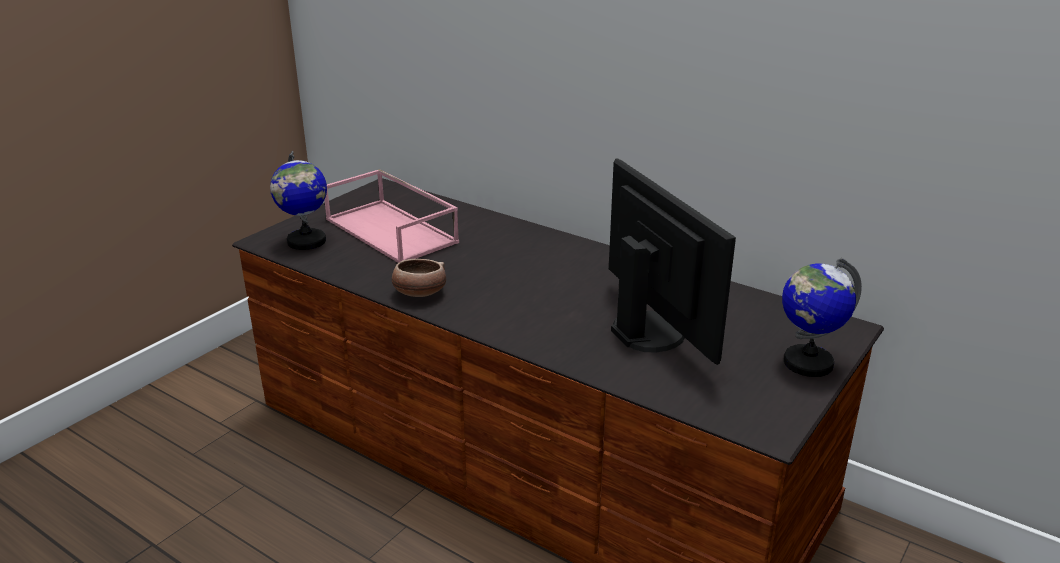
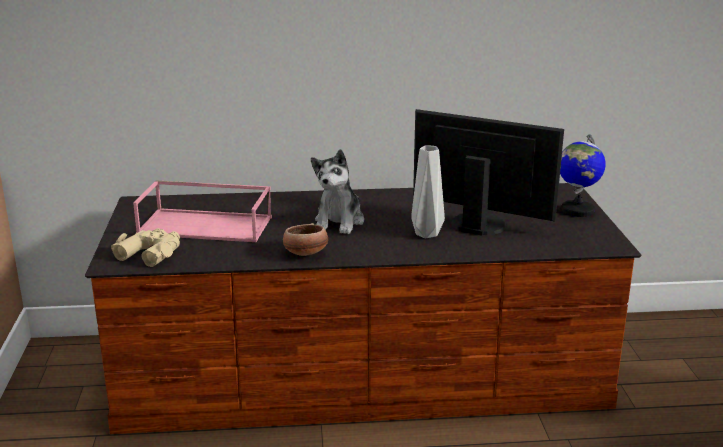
camera: 40 degrees left, 5 degrees down
globe [270,151,327,250] -> beige binoculars [111,228,180,267]
none -> plush toy [311,149,364,234]
none -> grey vase [411,145,445,238]

